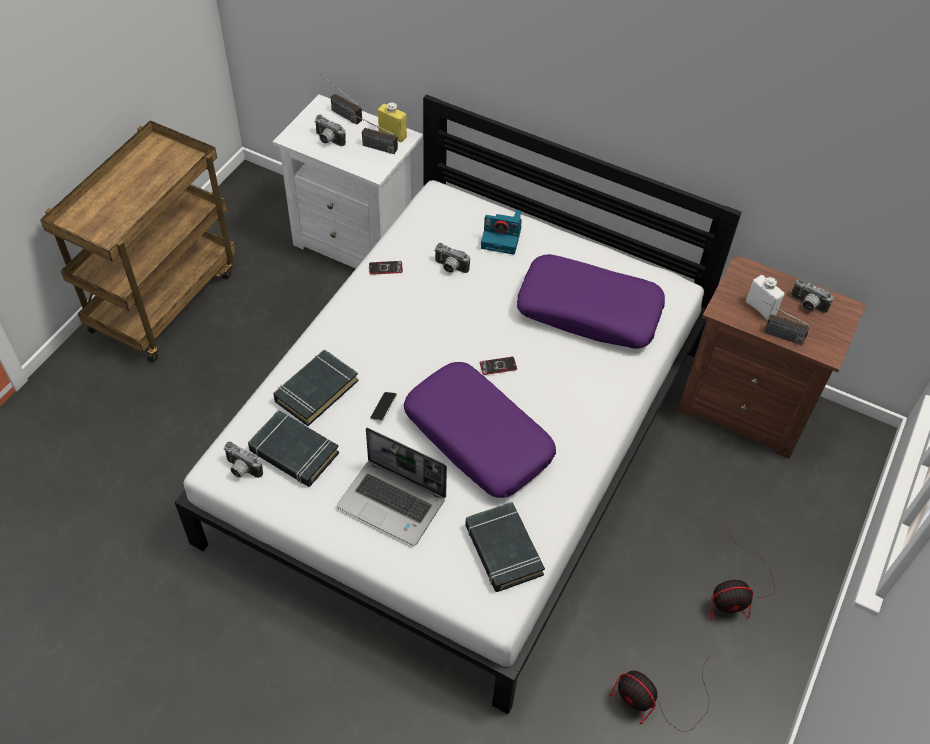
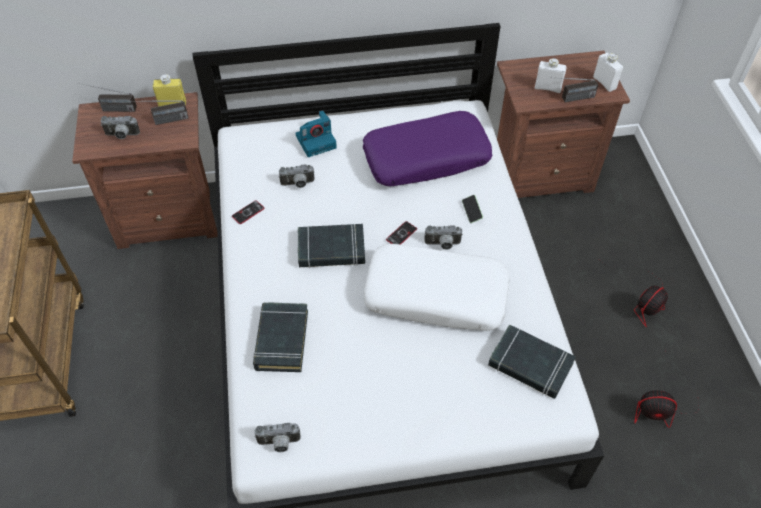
camera: 35 degrees left, 0 degrees up
black book [248,410,339,487] -> black book moved to [298,224,365,268]
white nightstand [273,94,423,269] -> brown nightstand [72,92,218,249]
laptop [337,428,447,546] -> none
phone [370,392,397,421] -> phone moved to [462,195,483,223]
purple pillow [404,362,556,498] -> white pillow [364,244,510,331]
camera [791,277,834,313] -> camera moved to [424,225,463,250]
none -> white bottle [593,53,623,92]

